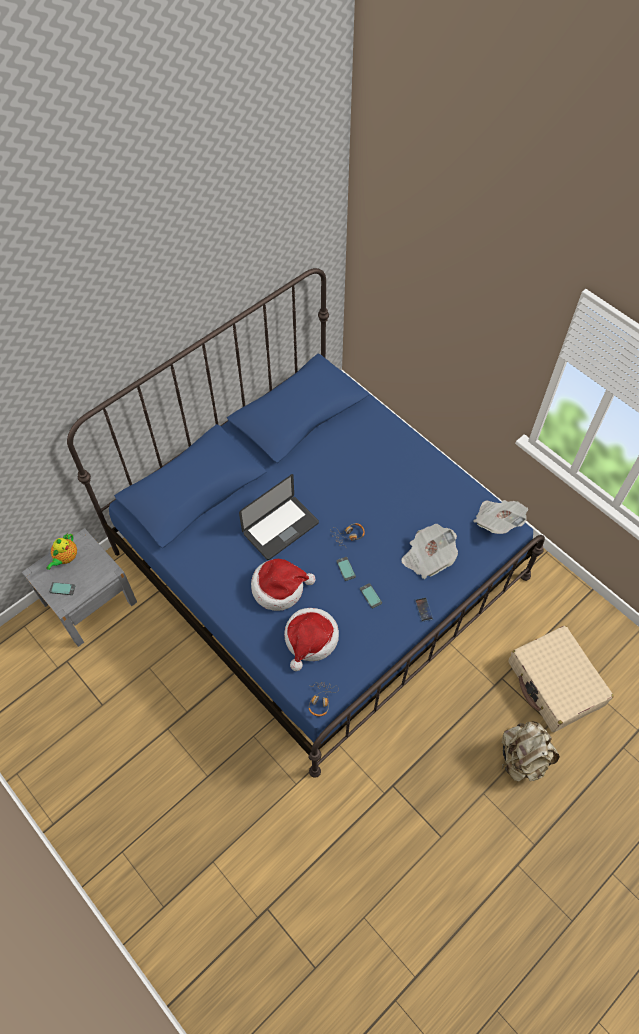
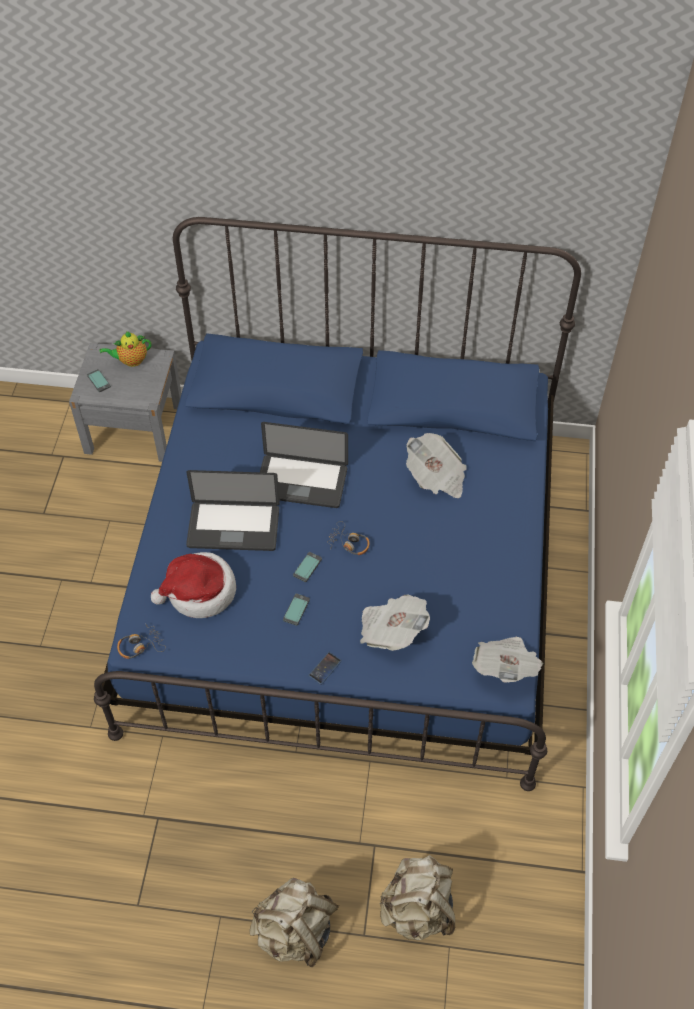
camera: 50 degrees right, 5 degrees down
hat [251,559,316,611] -> laptop [186,470,280,551]
beige suitcase [508,626,613,732] -> beige backpack [379,855,455,940]
none -> newspaper [406,433,467,498]

